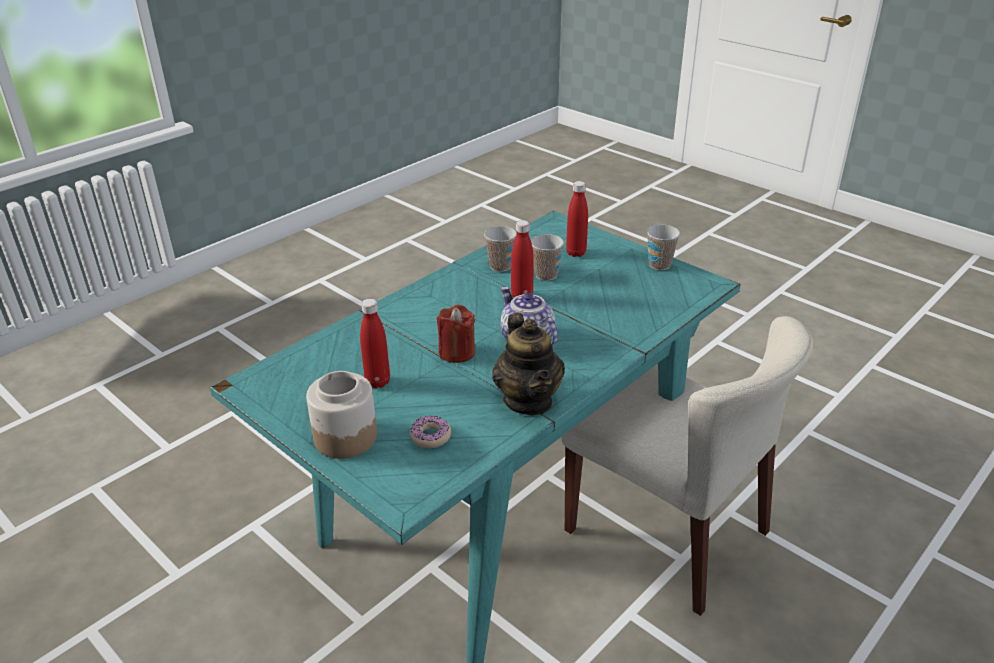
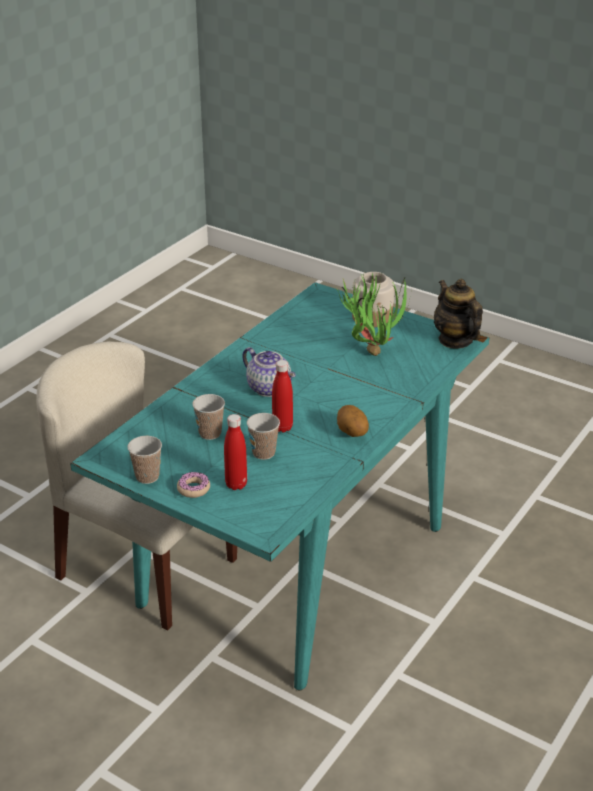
camera: 170 degrees right, 0 degrees up
red bottle [360,299,390,388] -> potted plant [335,273,412,356]
donut [410,415,451,448] -> donut moved to [177,472,210,498]
red candle [437,304,475,363] -> none
cup [484,226,517,272] -> cup moved to [192,394,225,440]
teapot [492,313,565,415] -> teapot moved to [434,279,483,349]
none -> potato [337,405,369,437]

